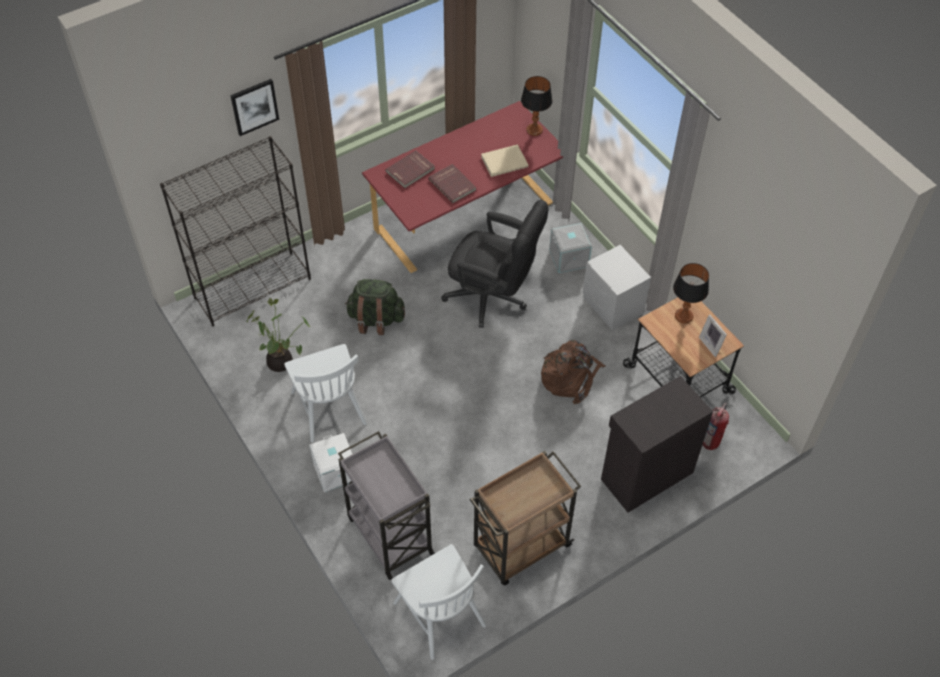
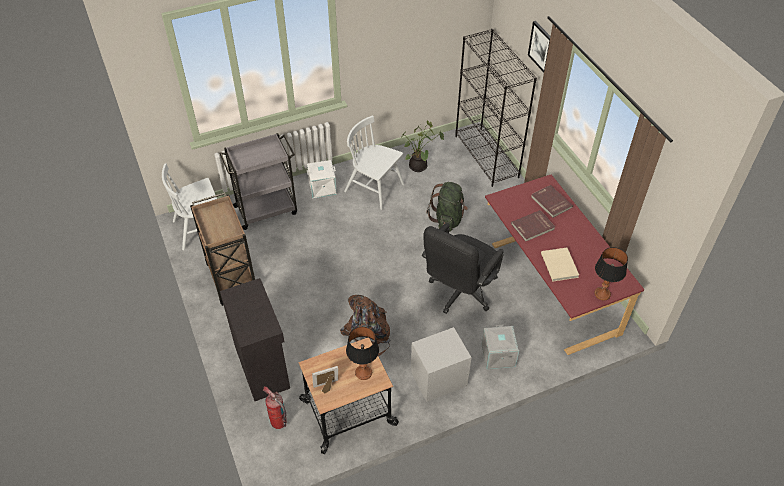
camera: 100 degrees right, 5 degrees down
white chair [284,344,367,443] -> white chair turned 45 degrees clockwise [344,115,405,210]

